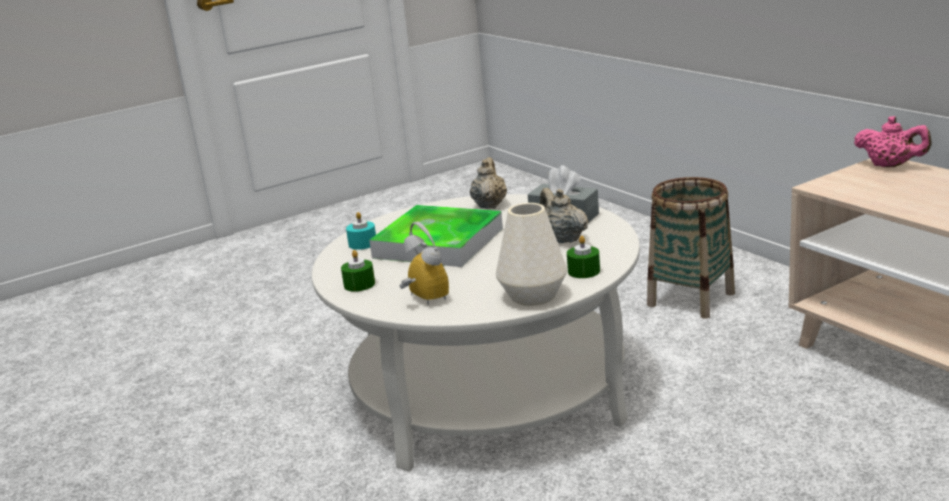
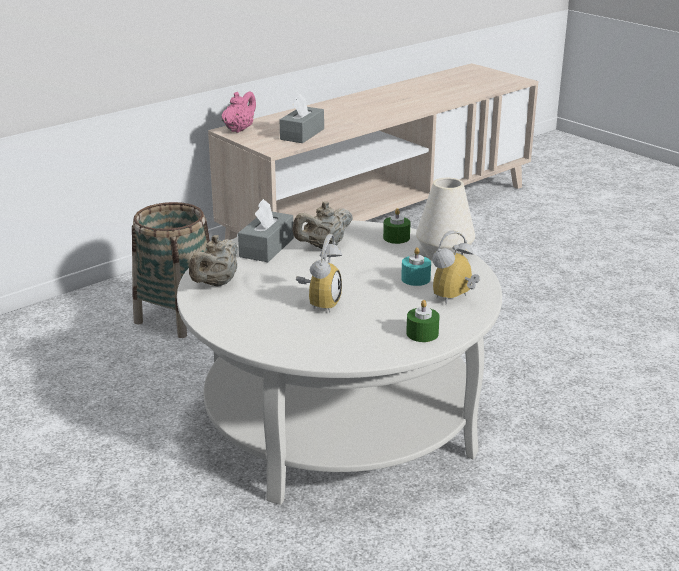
camera: 100 degrees left, 5 degrees up
turquoise candle [346,212,376,250] -> turquoise candle moved to [401,247,431,286]
tray [369,205,503,267] -> alarm clock [296,234,342,312]
beige teapot [470,157,507,209] -> beige teapot turned 60 degrees counterclockwise [189,235,238,286]
none -> grey tissue box [280,94,324,143]

